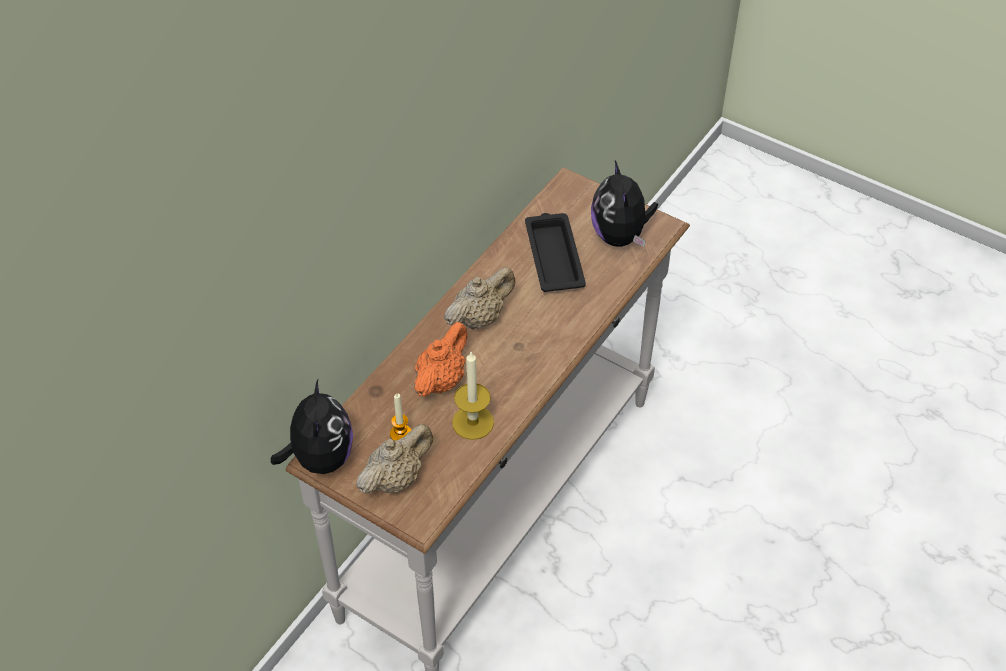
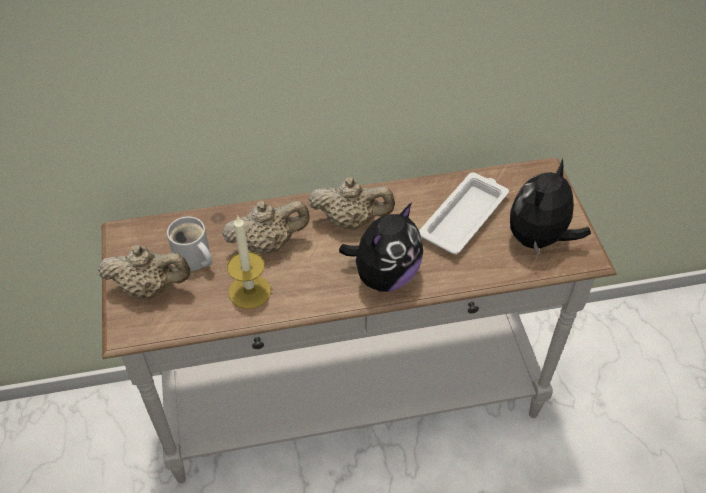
camera: 45 degrees right, 0 degrees up
plush toy [271,380,353,474] -> plush toy moved to [339,203,423,292]
candle [390,394,411,441] -> white mug [167,217,212,271]
orange teapot [414,322,467,397] -> beige teapot [222,201,310,254]
black tray [525,213,586,292] -> white tray [419,172,509,255]

